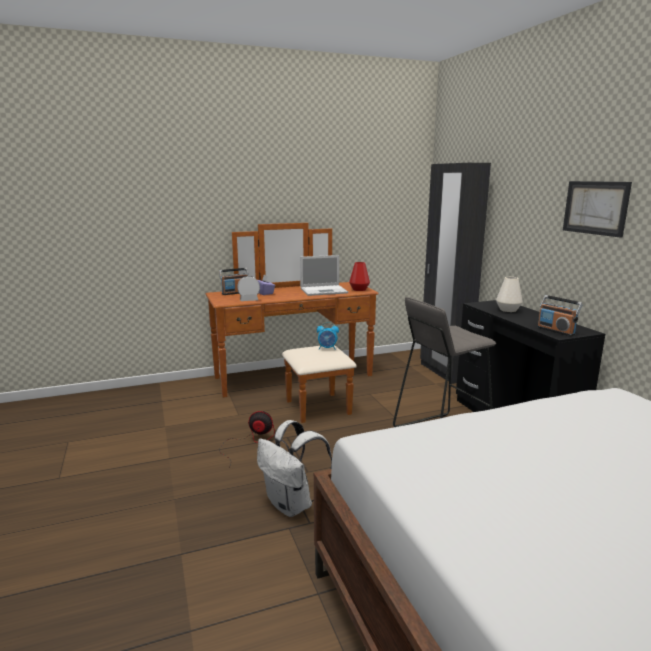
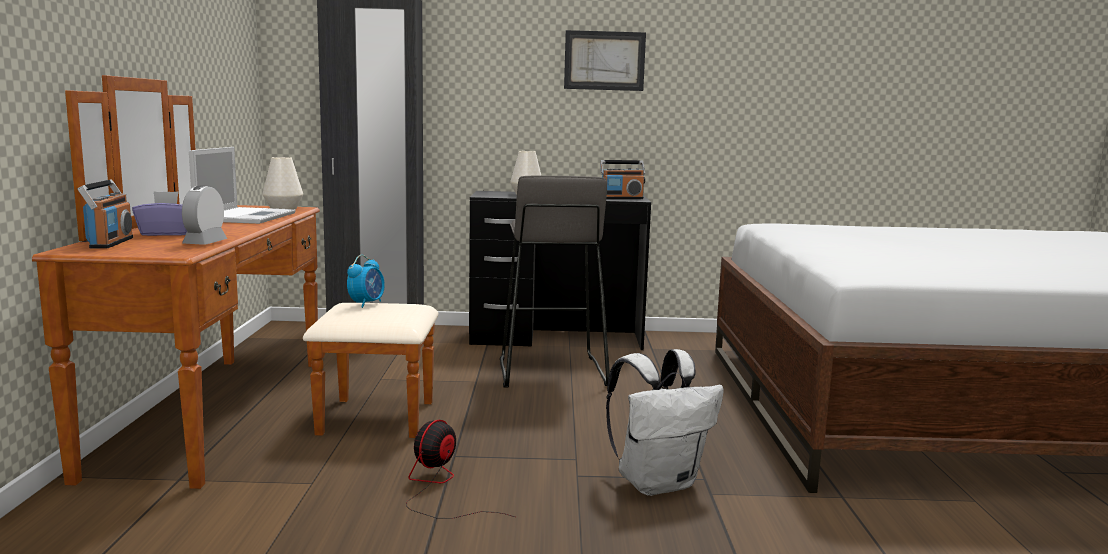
camera: 70 degrees left, 5 degrees down
red vase [349,262,370,291] -> white vase [263,157,303,209]

